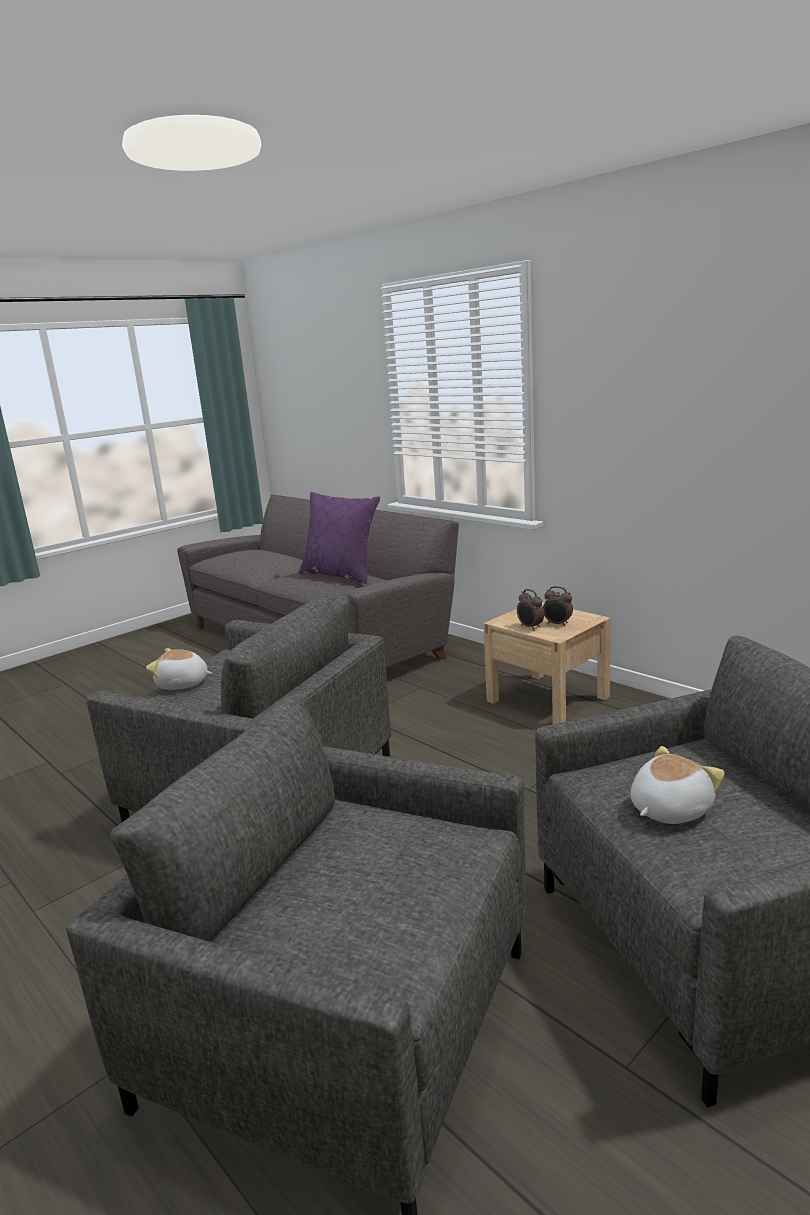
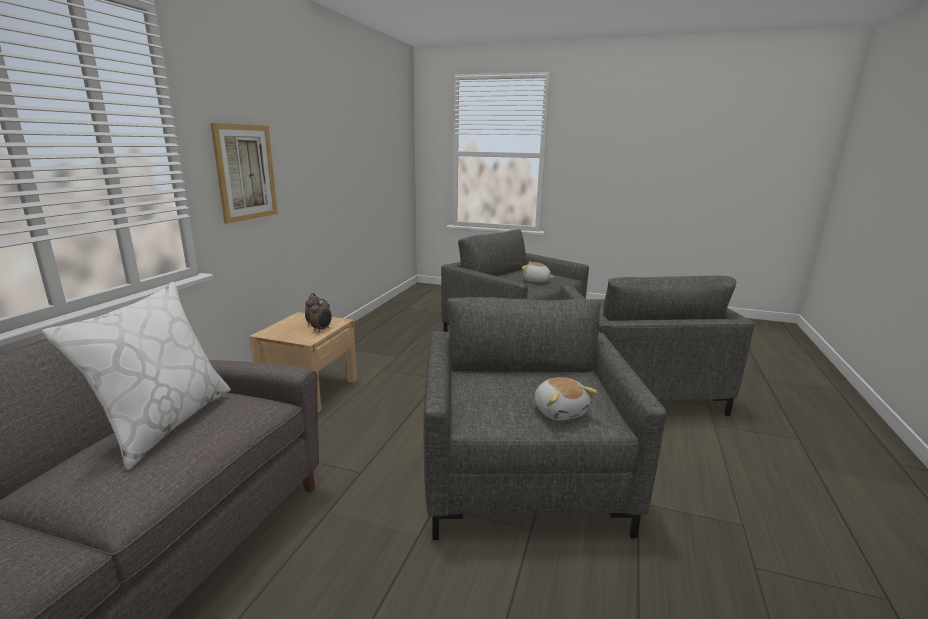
camera: 120 degrees left, 0 degrees up
purple pillow [298,492,380,584] -> white pillow [42,282,231,470]
none -> picture [210,123,278,224]

